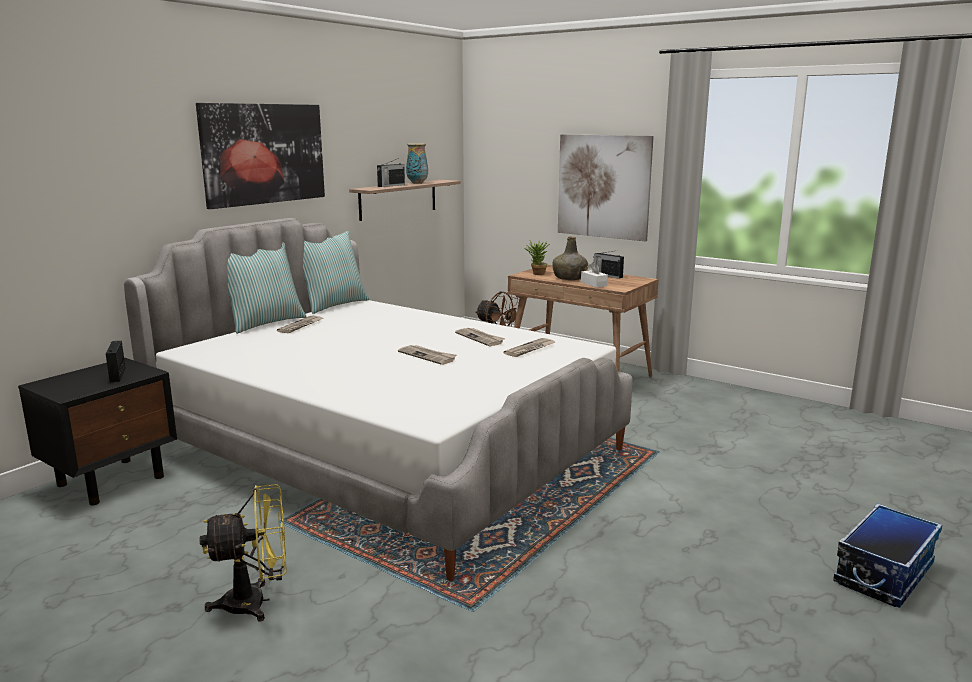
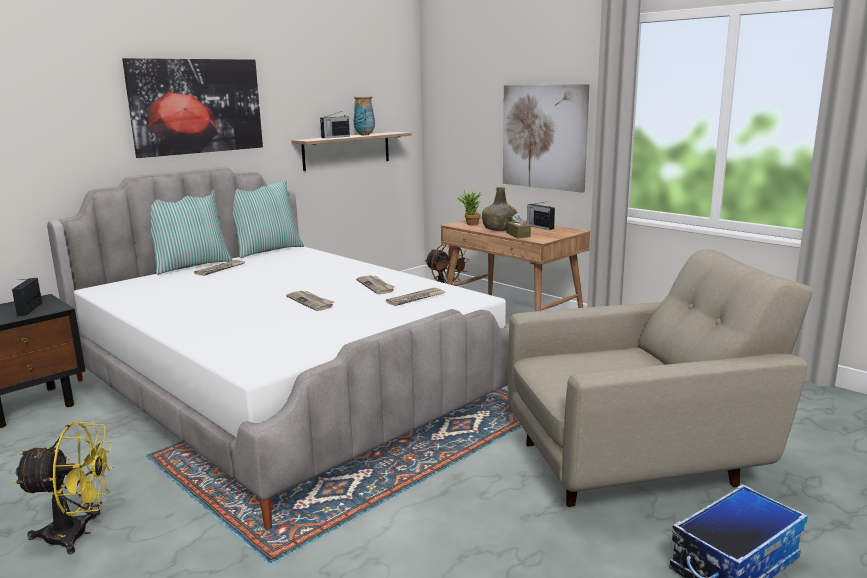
camera: 10 degrees right, 0 degrees up
white tissue box [581,262,608,287] -> brown tissue box [507,213,531,238]
none -> beige armchair [508,249,812,507]

